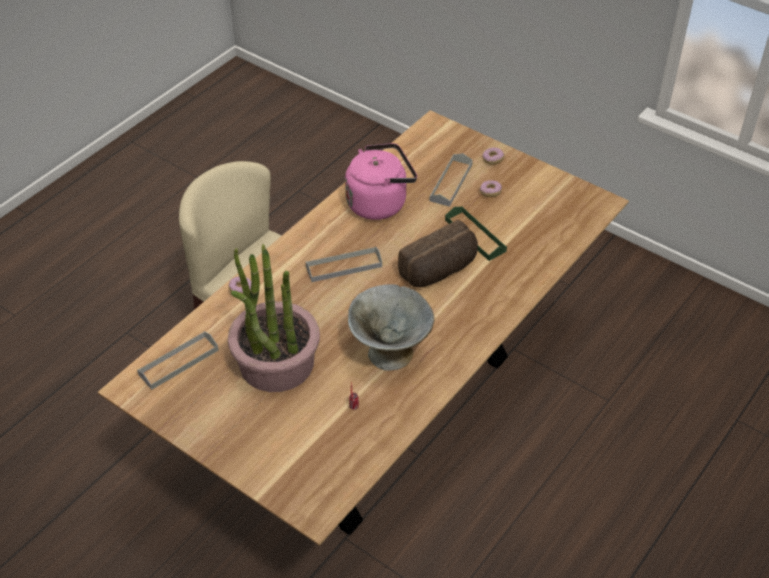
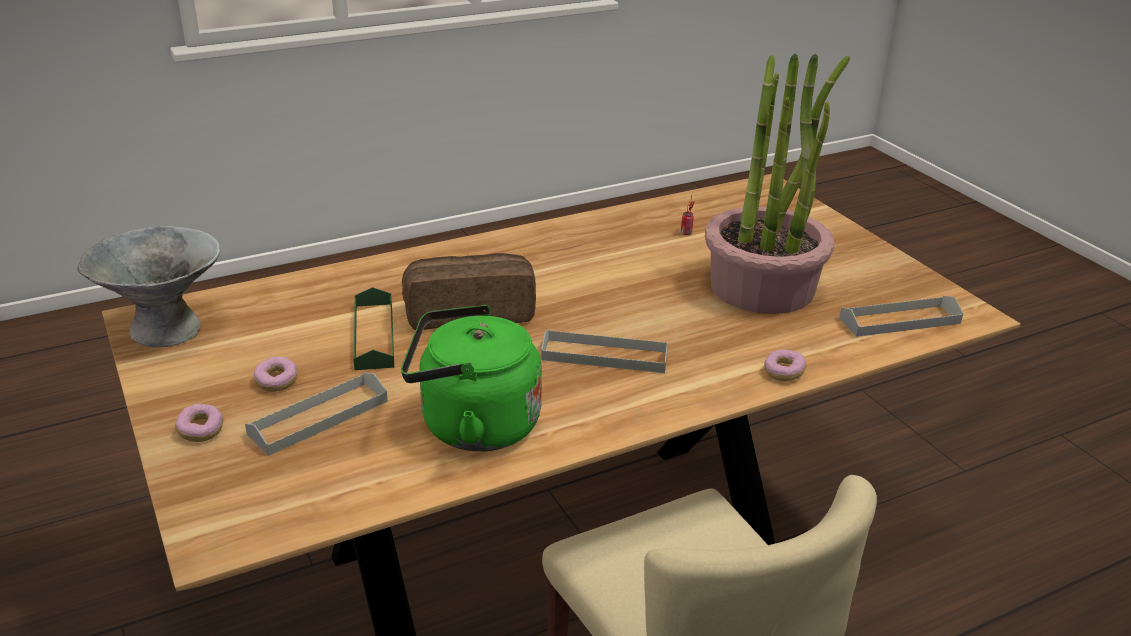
camera: 155 degrees left, 15 degrees down
pink kettle [345,143,417,220] -> green kettle [401,305,542,451]
grey bowl [348,284,434,371] -> grey bowl moved to [77,226,220,347]

